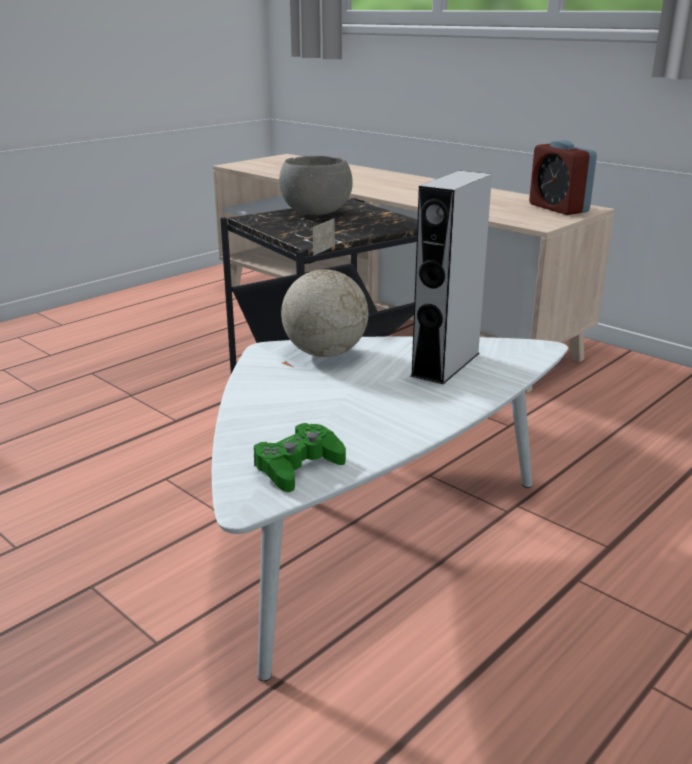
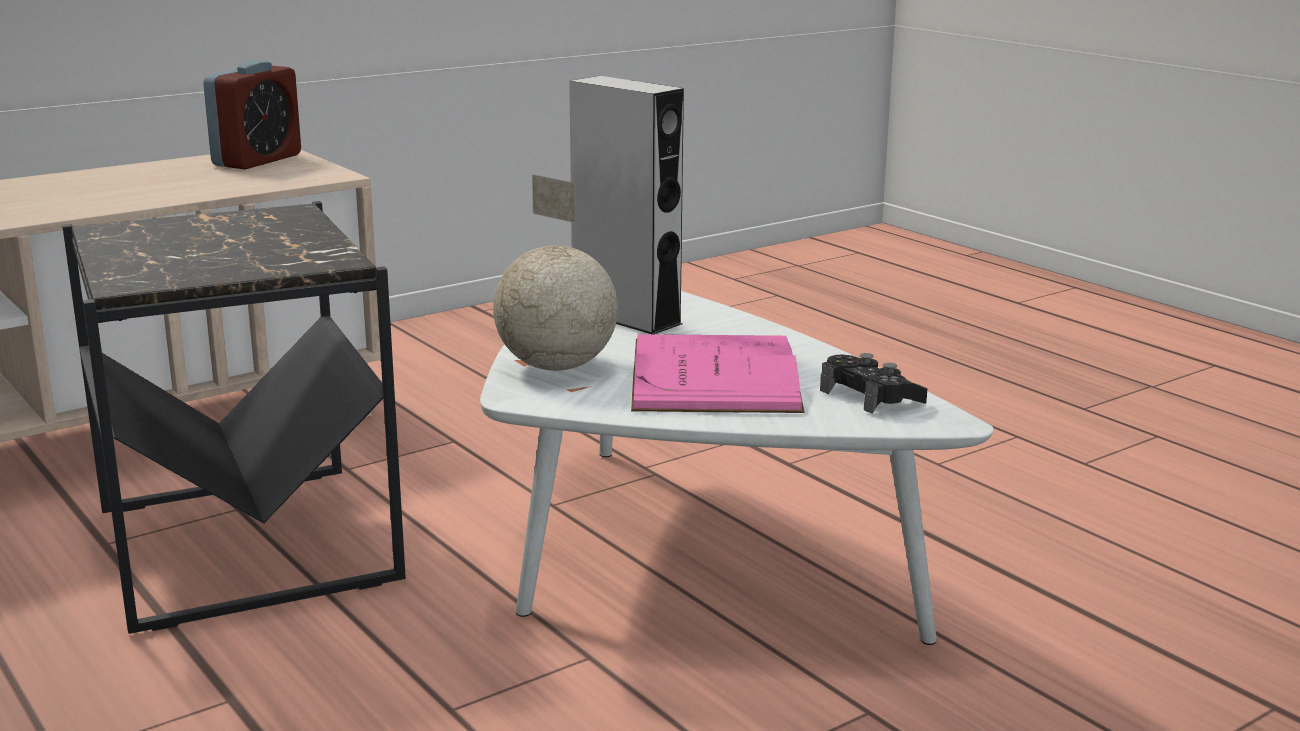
camera: 80 degrees left, 5 degrees down
green game controller [254,423,346,492] -> black game controller [820,353,927,414]
grey bowl [279,156,353,215] -> none
alarm clock [529,140,597,215] -> alarm clock turned 45 degrees counterclockwise [203,60,301,170]
none -> pink book [631,334,804,413]

